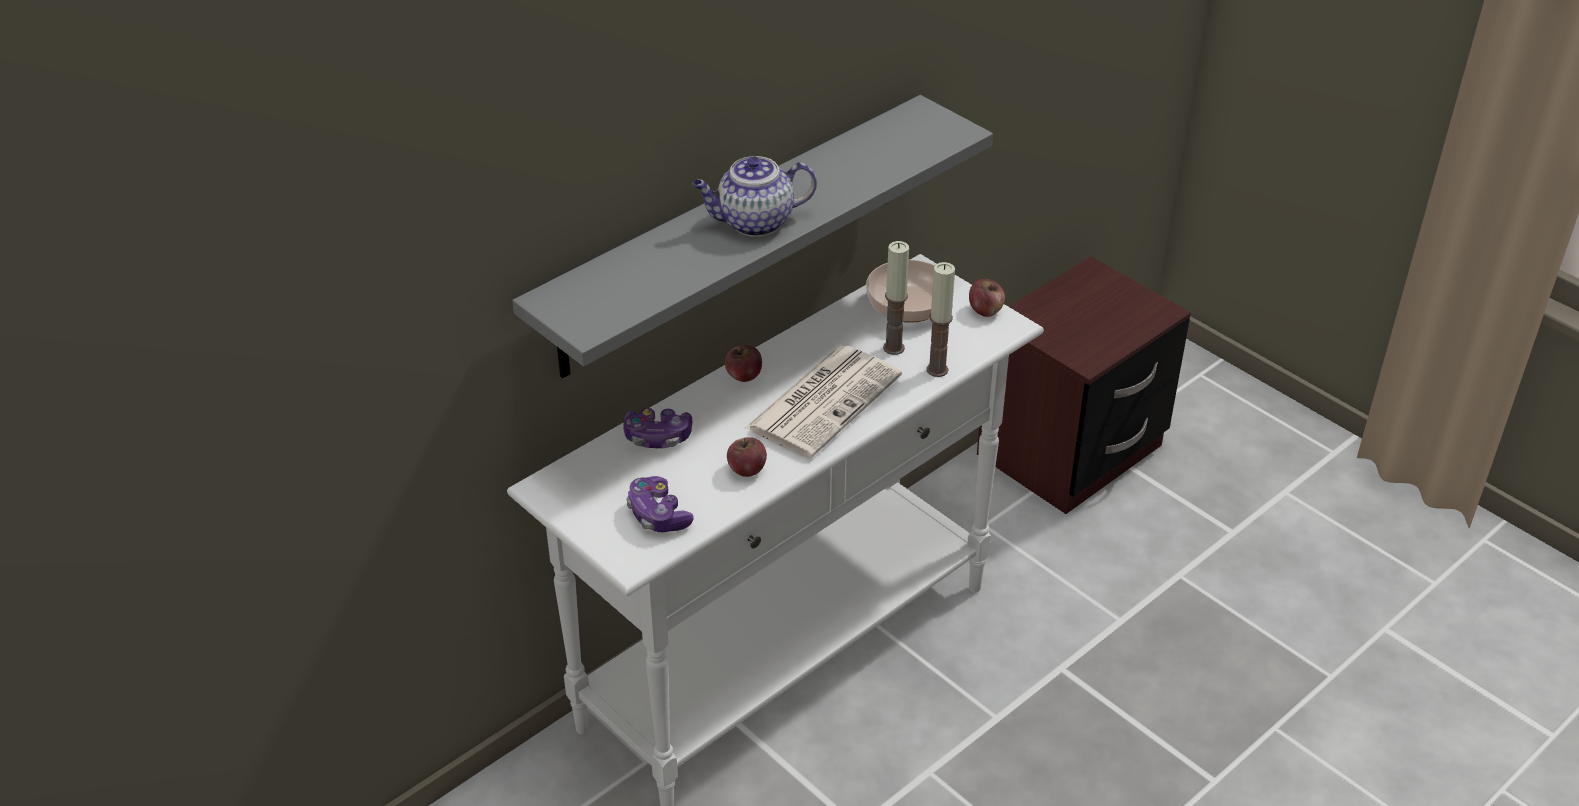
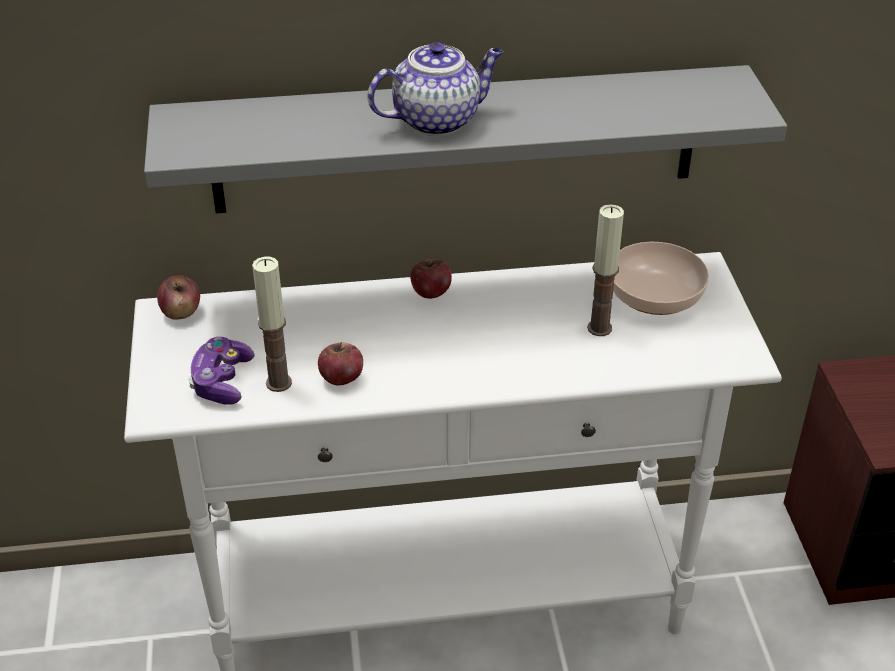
camera: 35 degrees right, 0 degrees up
game controller [623,408,692,448] -> none
teapot [692,156,817,237] -> teapot turned 135 degrees clockwise [367,42,503,136]
newspaper [745,346,902,458] -> none
candle [927,262,955,377] -> candle moved to [252,257,292,392]
apple [969,279,1005,317] -> apple moved to [157,275,200,320]

